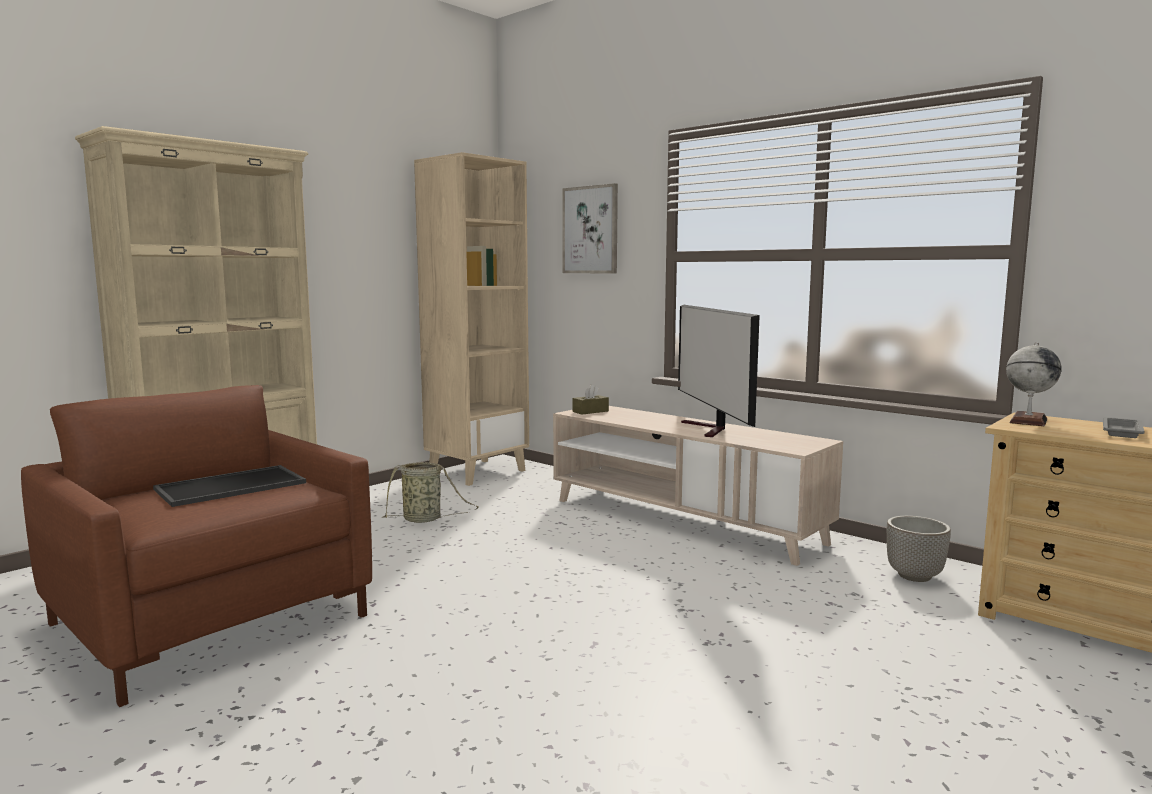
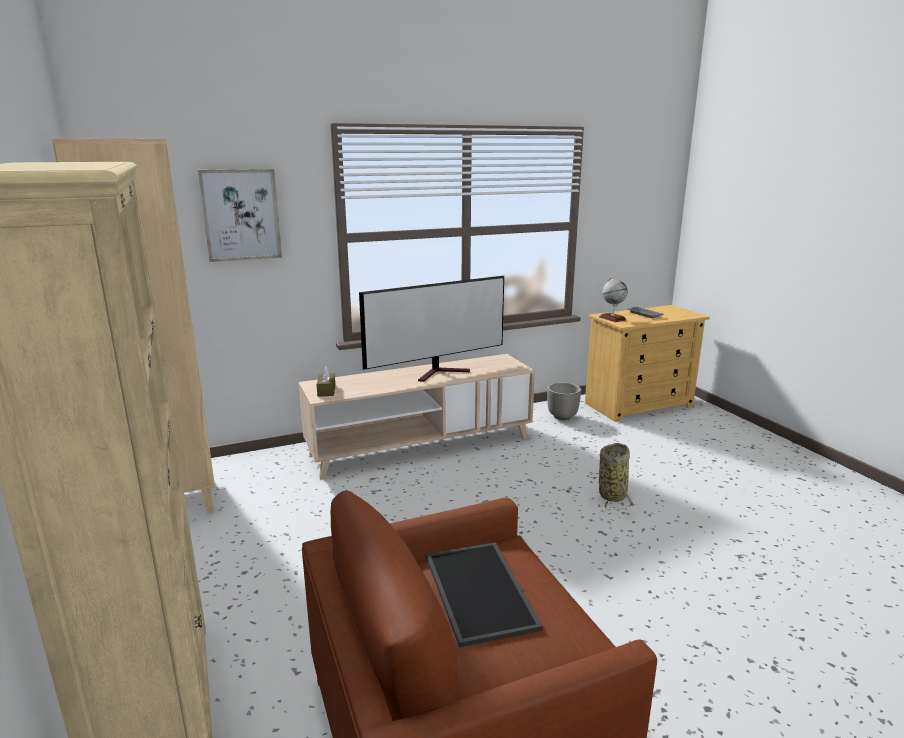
camera: 65 degrees left, 10 degrees up
basket [382,462,479,523] -> basket moved to [599,443,634,510]
television [678,305,760,437] -> television turned 45 degrees counterclockwise [359,276,504,382]

